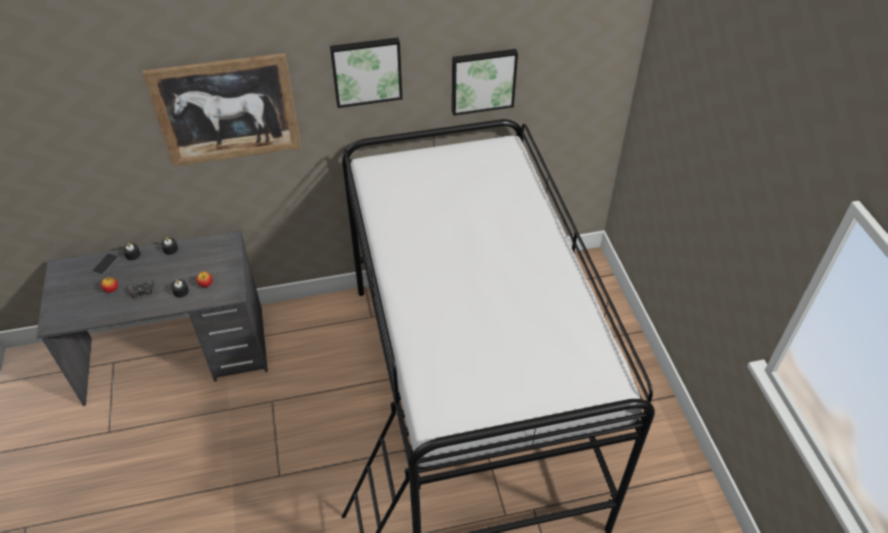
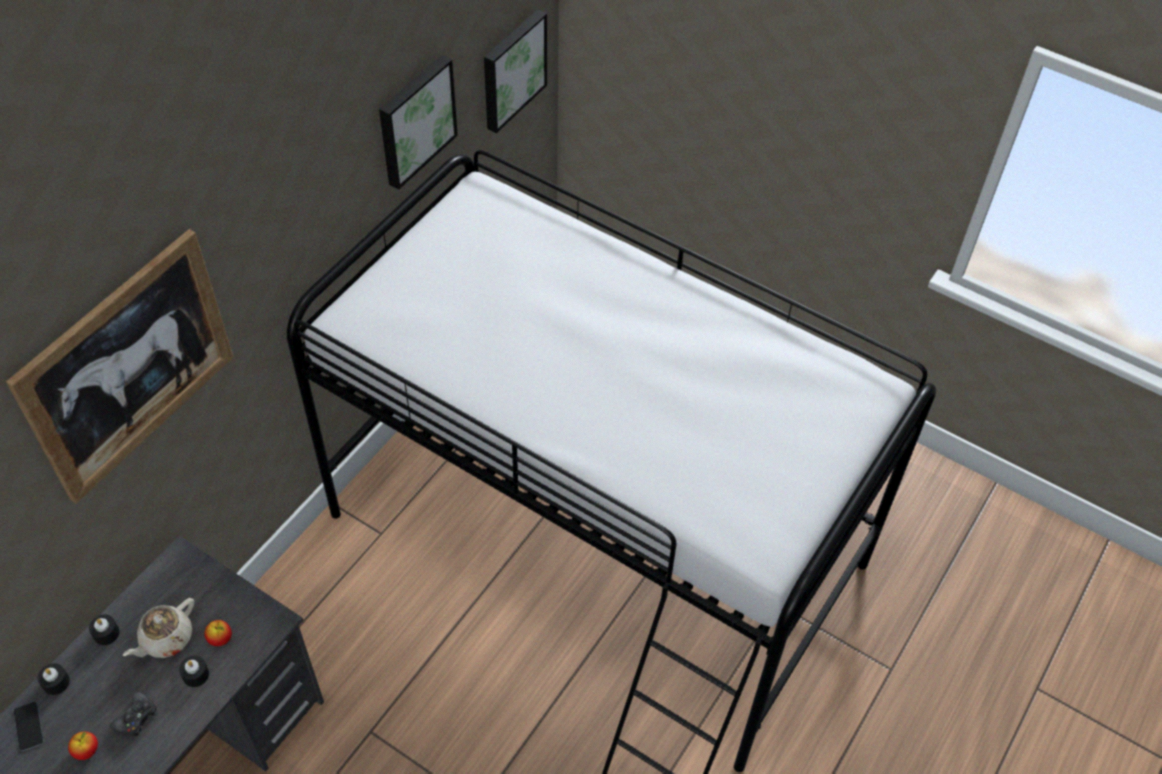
camera: 45 degrees left, 5 degrees up
picture [330,38,402,108] -> picture moved to [484,10,547,133]
none -> beige teapot [123,598,195,658]

